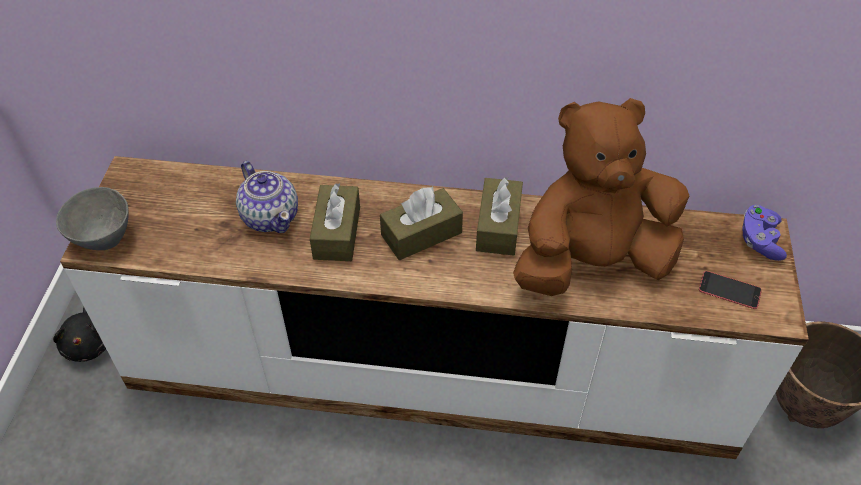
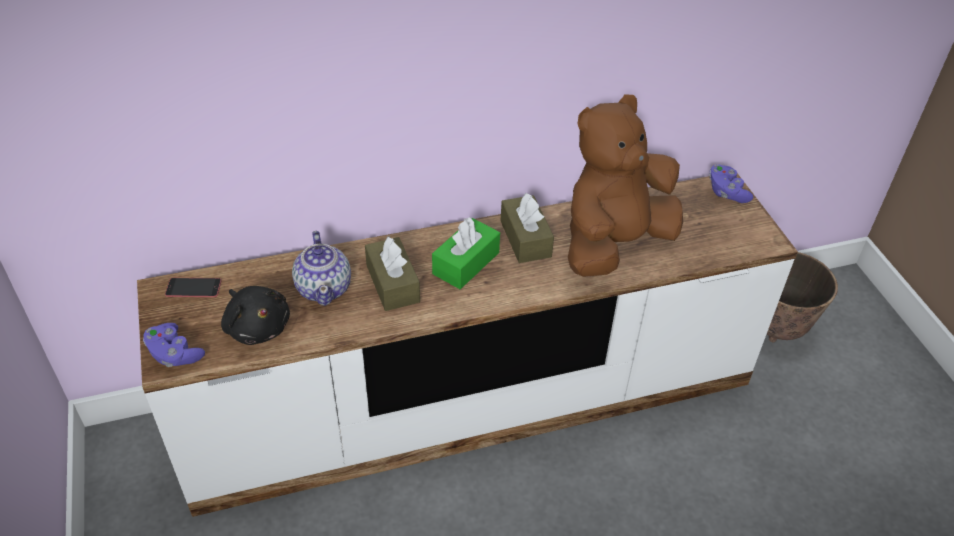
camera: 25 degrees left, 5 degrees down
black plush toy [53,307,106,362] -> black plush toy moved to [221,286,290,345]
grey bowl [56,187,129,250] -> purple game controller [143,323,205,367]
teapot [236,161,298,233] -> teapot turned 45 degrees clockwise [292,231,351,306]
brown tissue box [380,187,463,260] -> green tissue box [432,217,500,289]
phone [699,271,762,309] -> phone moved to [165,278,221,297]

